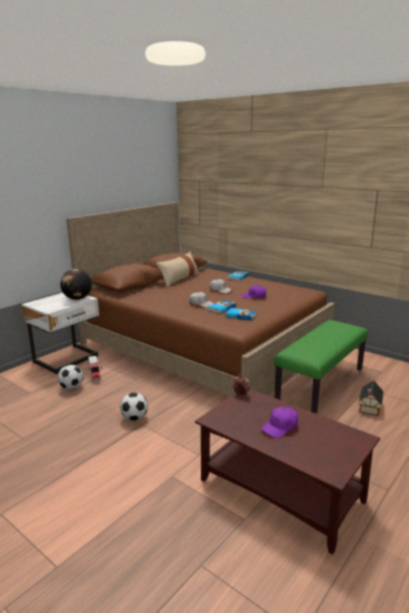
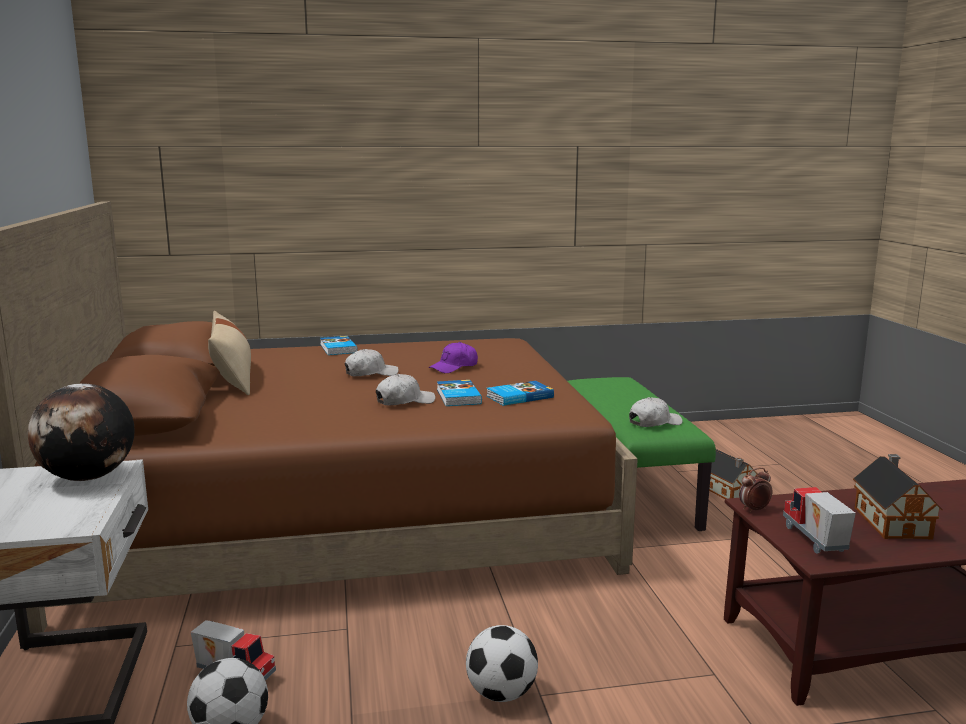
camera: 50 degrees left, 5 degrees down
purple cap [261,407,298,438] -> toy house [853,454,943,540]
none -> white cap [629,397,682,427]
none -> toy truck [783,487,856,554]

